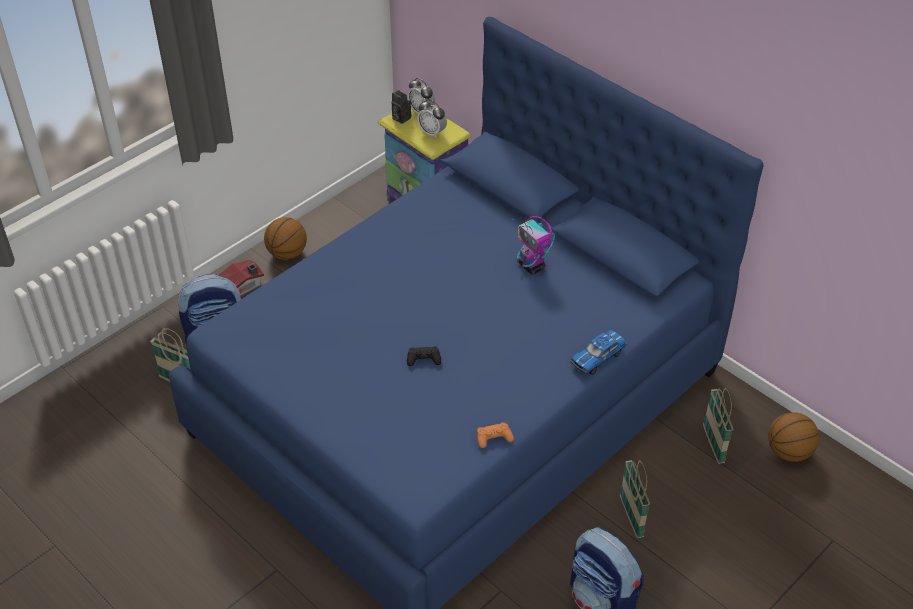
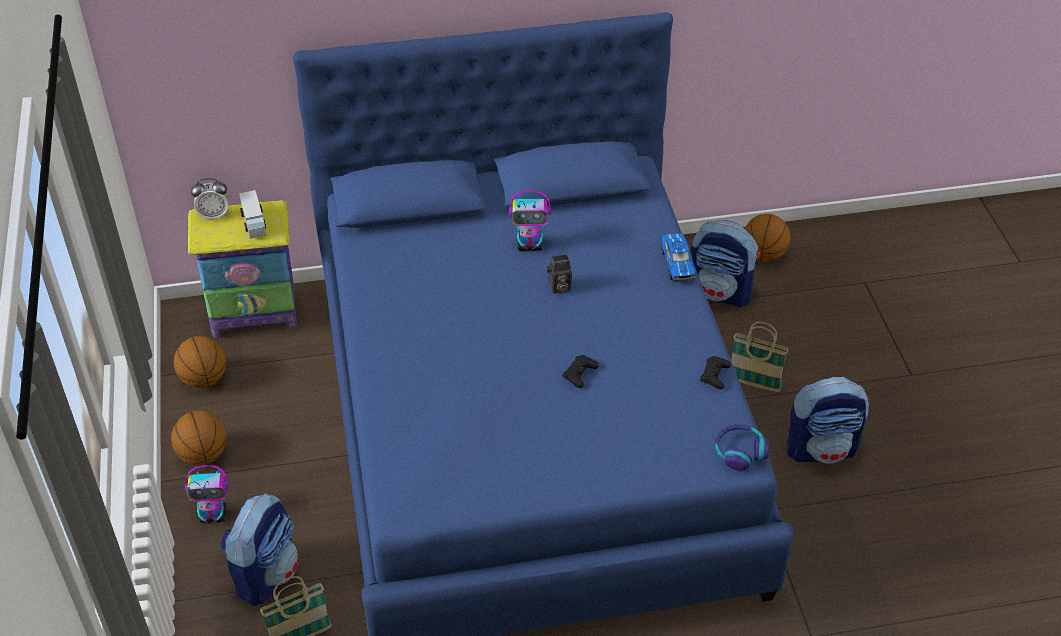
camera: 55 degrees left, 0 degrees up
toy house [219,260,264,298] -> toy robot [185,465,229,523]
camera [391,90,411,124] -> camera moved to [546,254,572,294]
alarm clock [417,99,447,138] -> toy truck [239,190,266,239]
orange game controller [477,422,514,448] -> black game controller [700,356,731,389]
basket [703,388,733,464] -> backpack [691,220,760,308]
none -> basketball [174,336,226,388]
none -> headphones [714,424,770,471]

